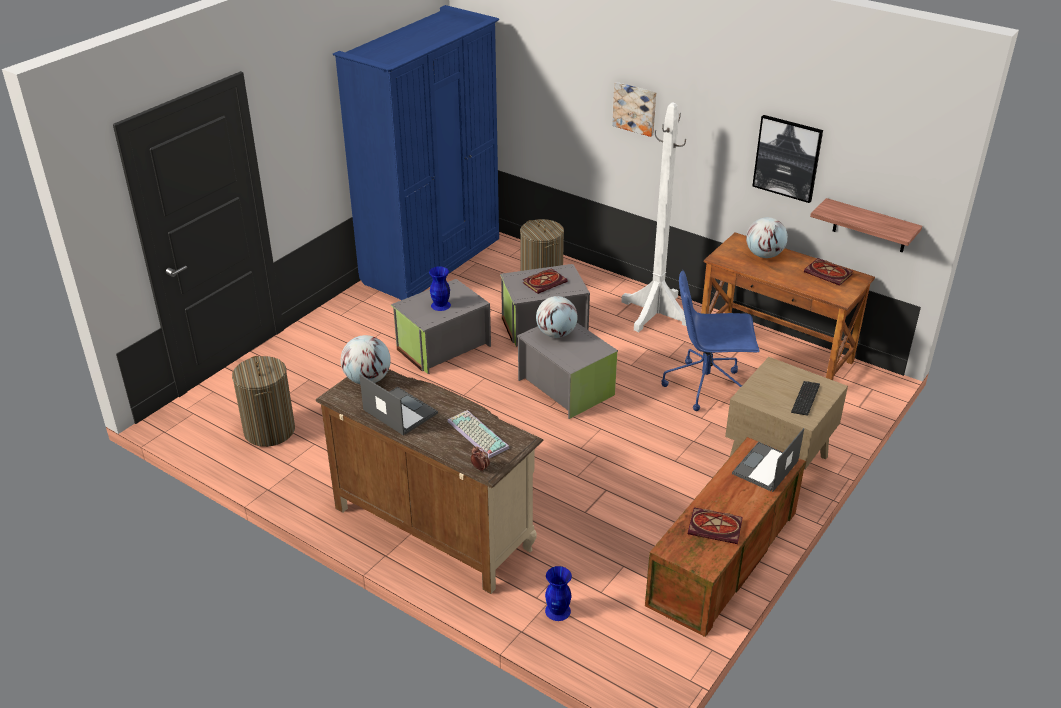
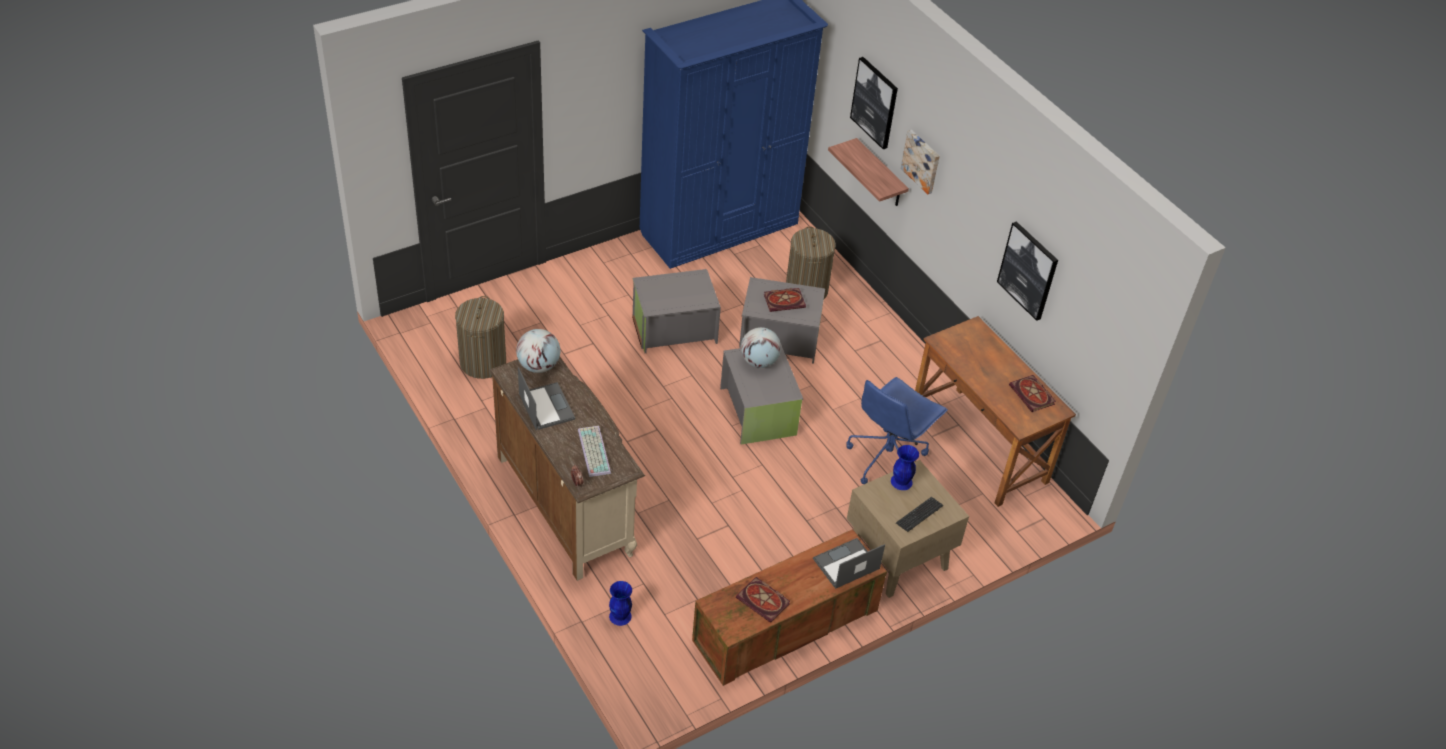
camera: 20 degrees right, 10 degrees up
blue vase [429,266,451,311] -> blue vase moved to [891,445,919,490]
white clothes rack [621,102,686,332] -> none
blue office chair [661,270,759,411] -> blue office chair turned 75 degrees counterclockwise [846,377,948,484]
globe [746,217,788,258] -> none
shelf [810,198,922,253] -> shelf moved to [828,138,909,206]
none -> picture [850,57,898,149]

